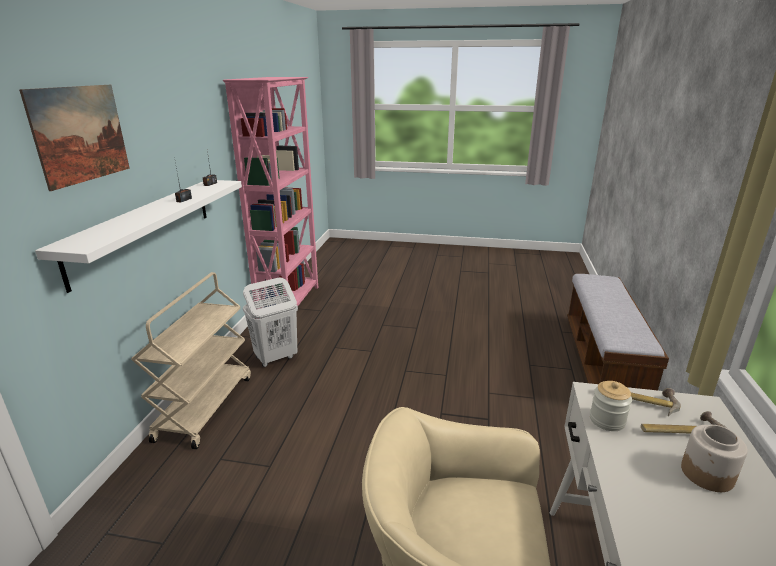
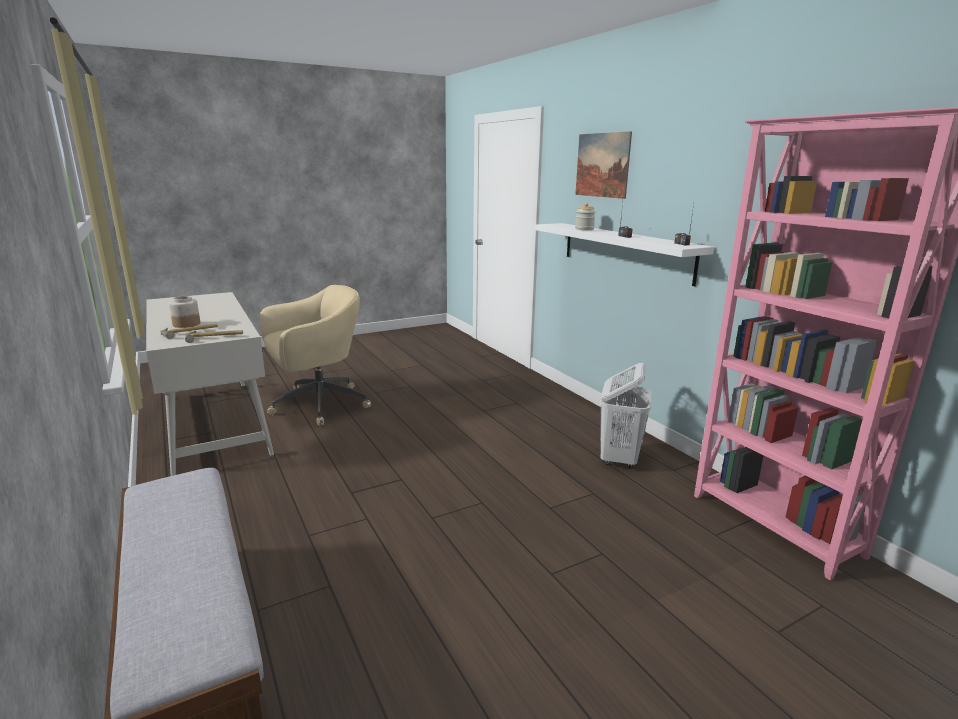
camera: 140 degrees right, 5 degrees down
beige cart [131,272,251,449] -> none
jar [590,381,632,431] -> jar moved to [575,203,595,230]

